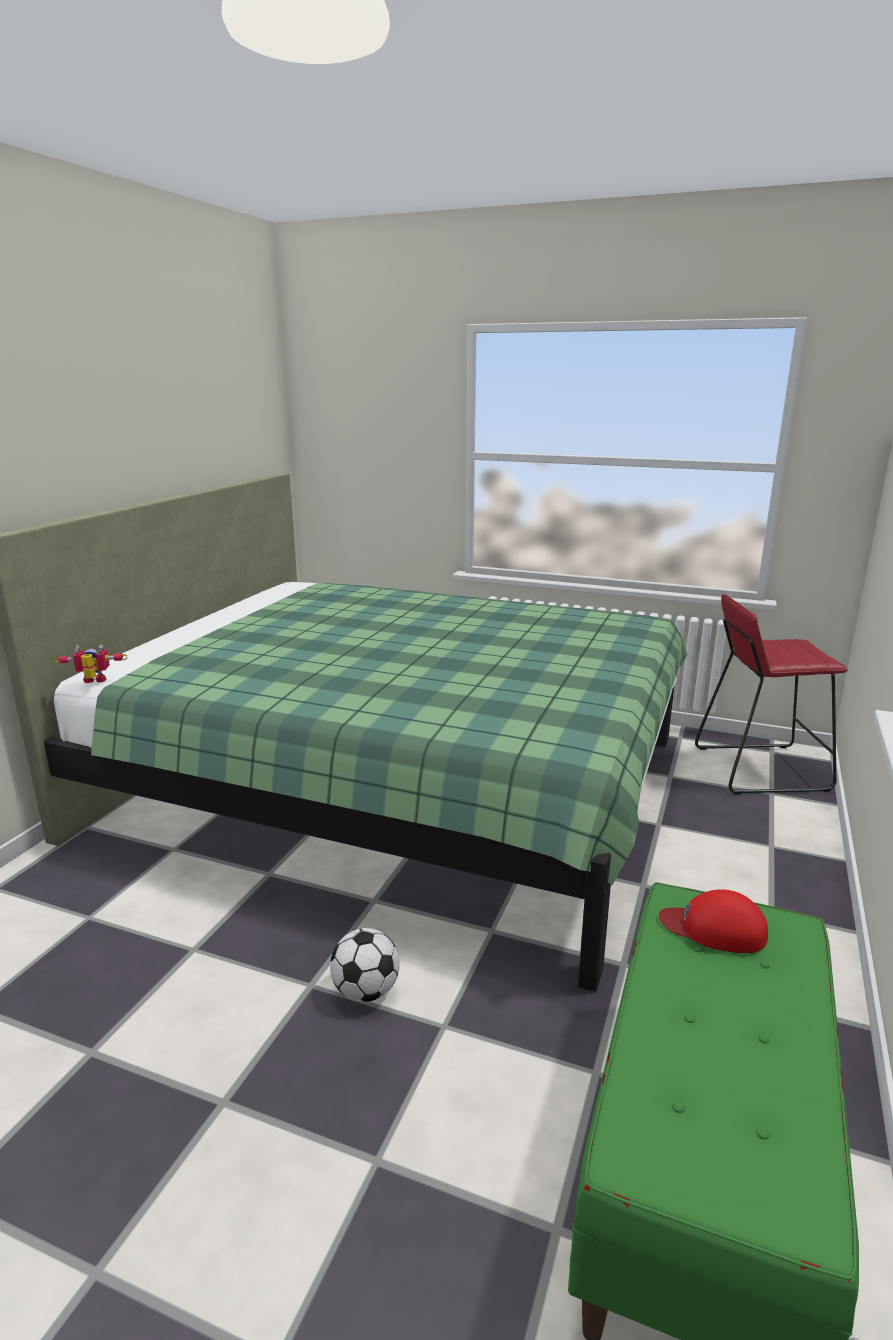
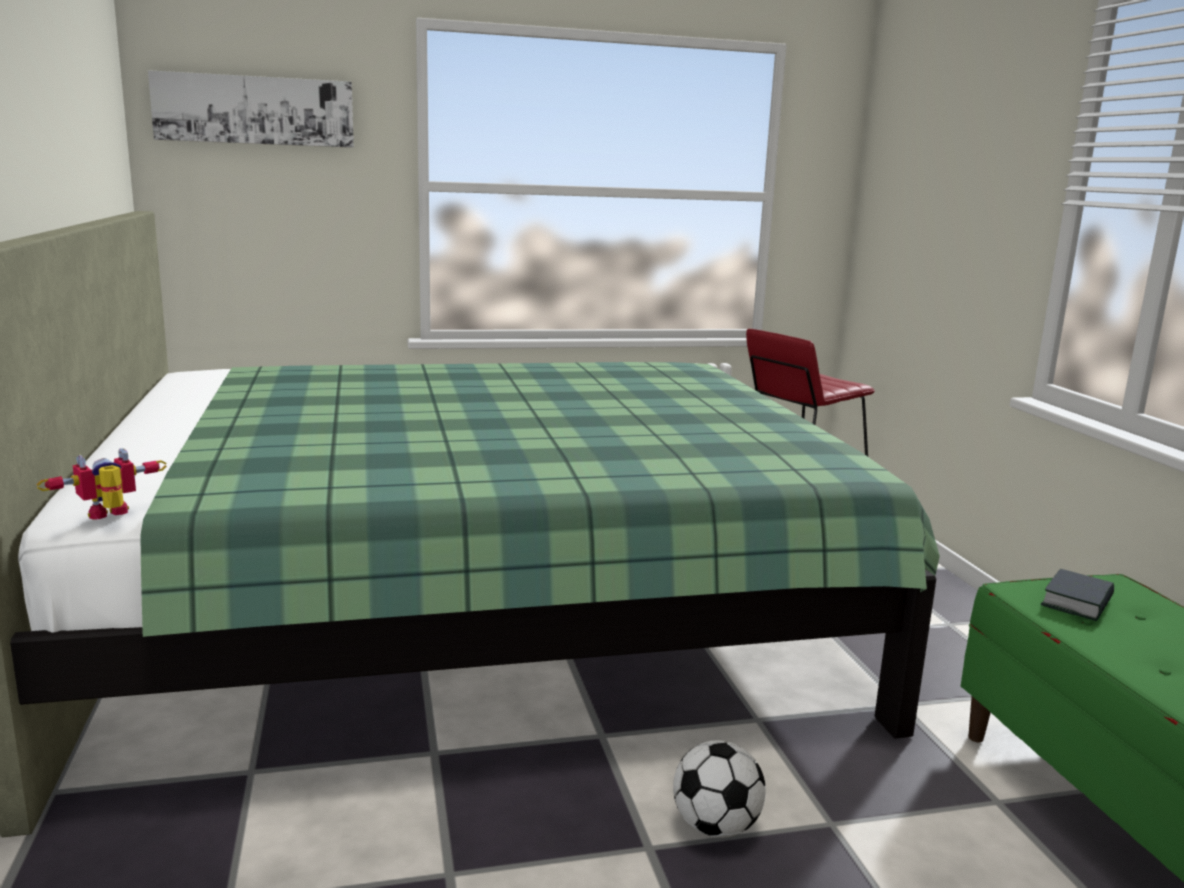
camera: 35 degrees left, 5 degrees down
red cap [659,889,768,953] -> book [1041,569,1114,621]
none -> picture [148,70,354,148]

